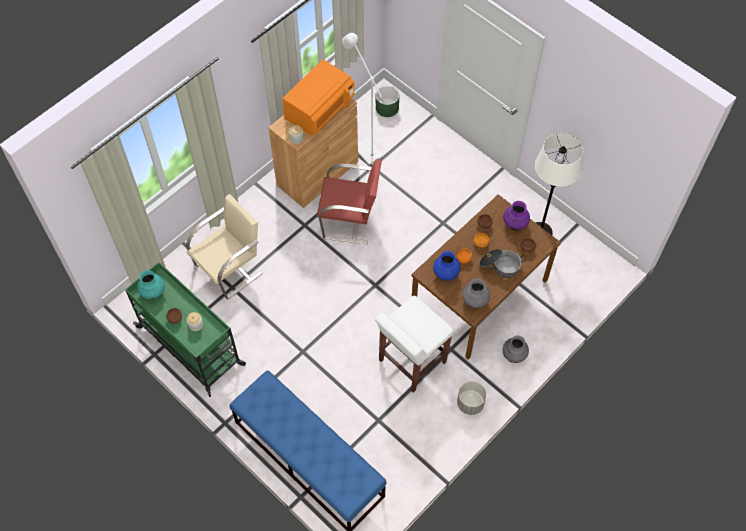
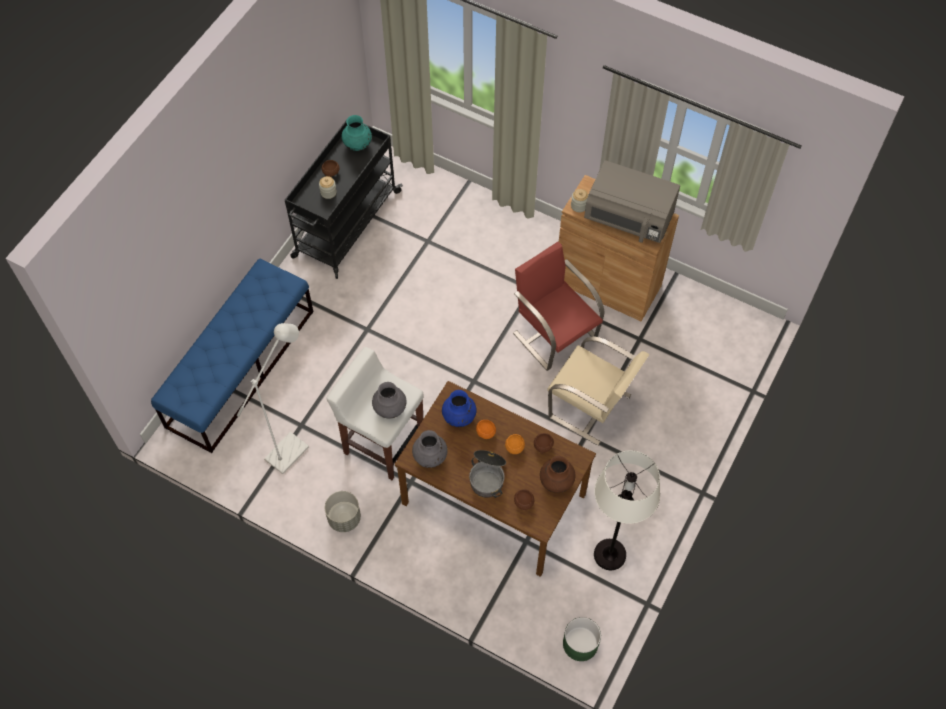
camera: 75 degrees right, 0 degrees up
green cart [125,262,246,397] -> black cart [285,121,403,279]
beige chair [186,194,263,300] -> beige chair moved to [547,336,649,446]
orange microwave [282,59,354,136] -> grey microwave [584,160,680,243]
red chair [317,159,382,244] -> red chair turned 150 degrees clockwise [513,242,605,371]
white floor lamp [342,33,386,165] -> white floor lamp moved to [237,323,309,474]
green planter [376,86,399,117] -> green planter moved to [563,617,601,661]
grey vase [502,335,529,363] -> grey vase moved to [372,382,407,419]
purple vase [503,201,530,231] -> brown vase [540,456,576,493]

